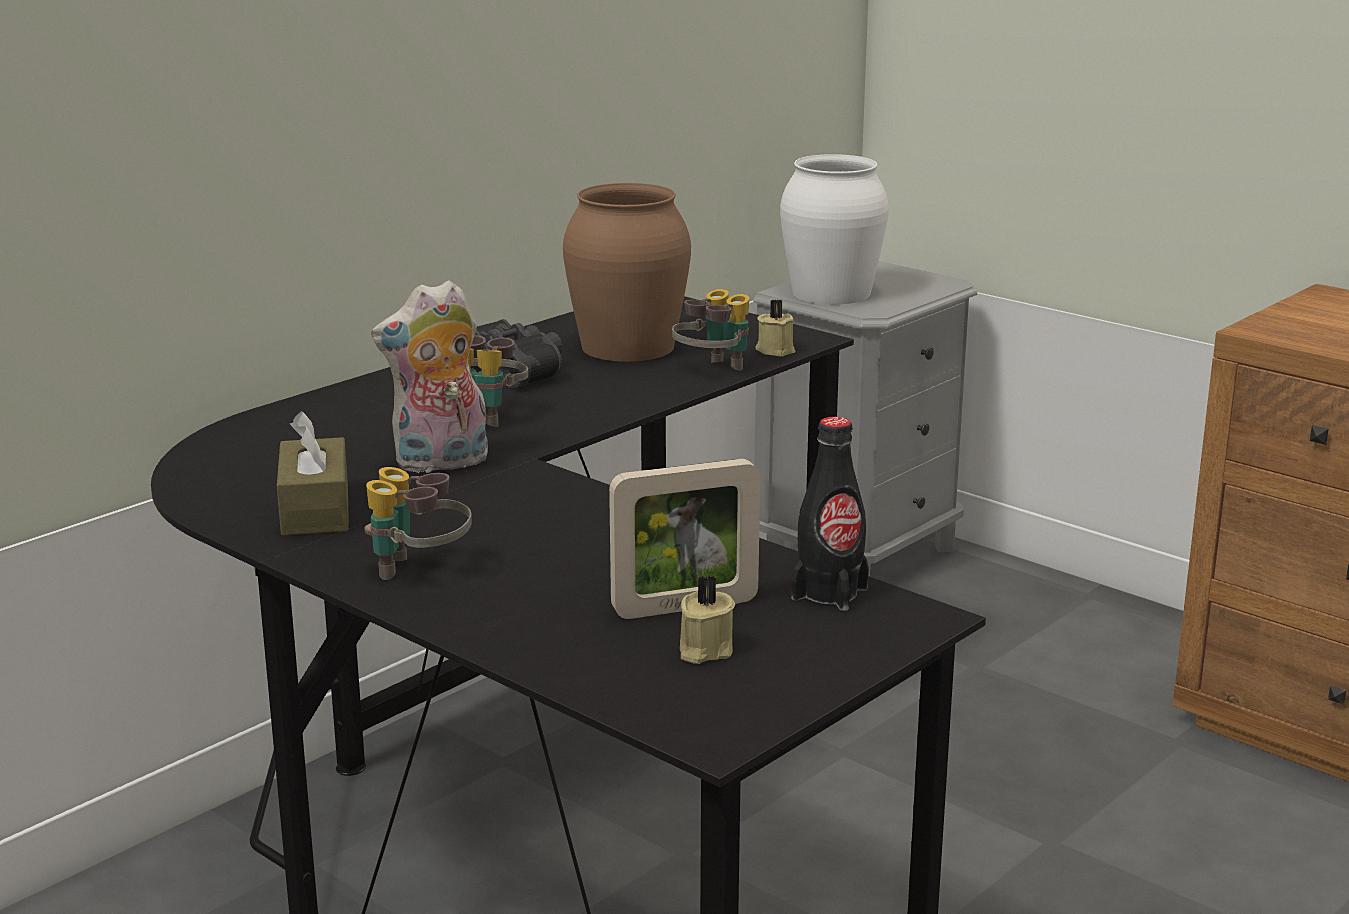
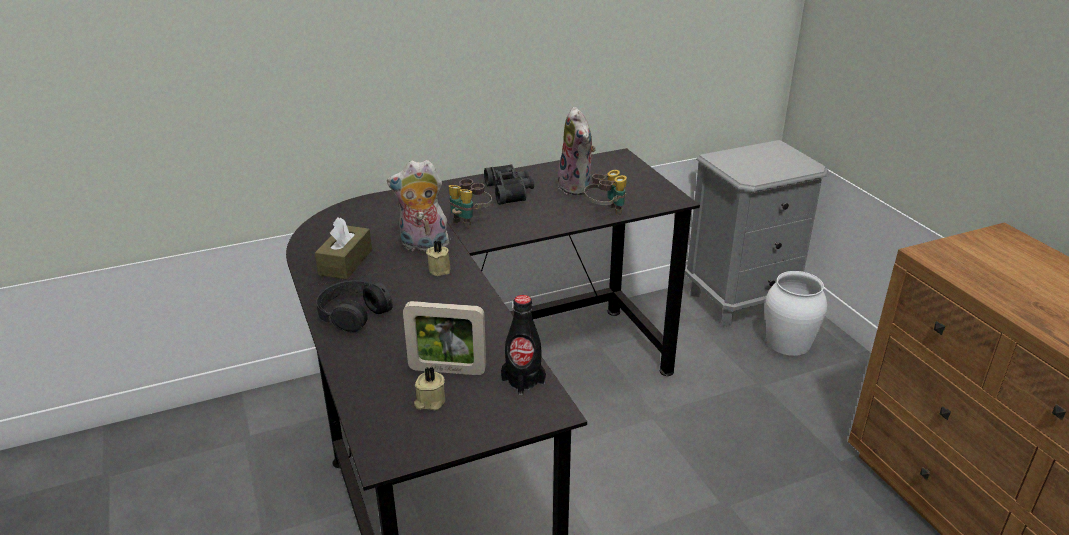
camera: 25 degrees right, 10 degrees up
binoculars [364,467,472,580] -> black headphones [316,280,393,332]
brown vase [563,183,691,362] -> plush toy [555,107,596,196]
beige candle [755,299,795,356] -> beige candle moved to [426,240,450,276]
white vase [780,154,889,304] -> white vase moved to [765,271,827,356]

